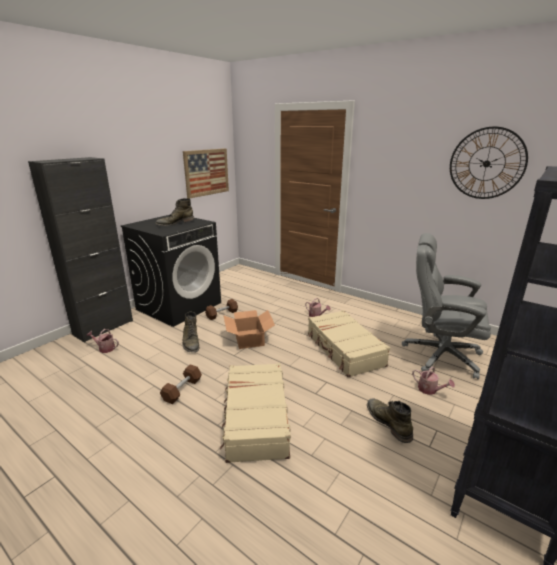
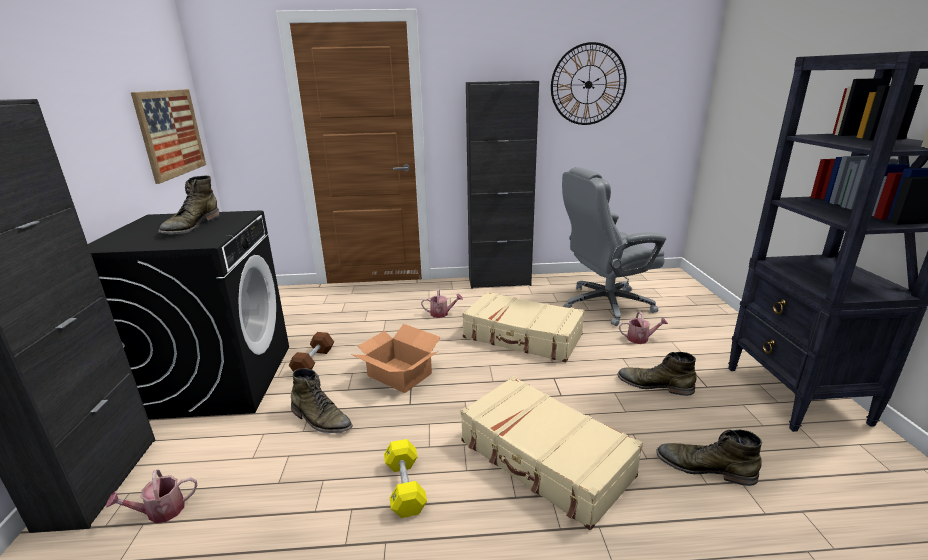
camera: 40 degrees left, 0 degrees up
brown dumbbell [160,364,202,404] -> yellow dumbbell [384,439,427,518]
none -> black cabinet [466,81,539,289]
none -> green boot [656,429,762,486]

